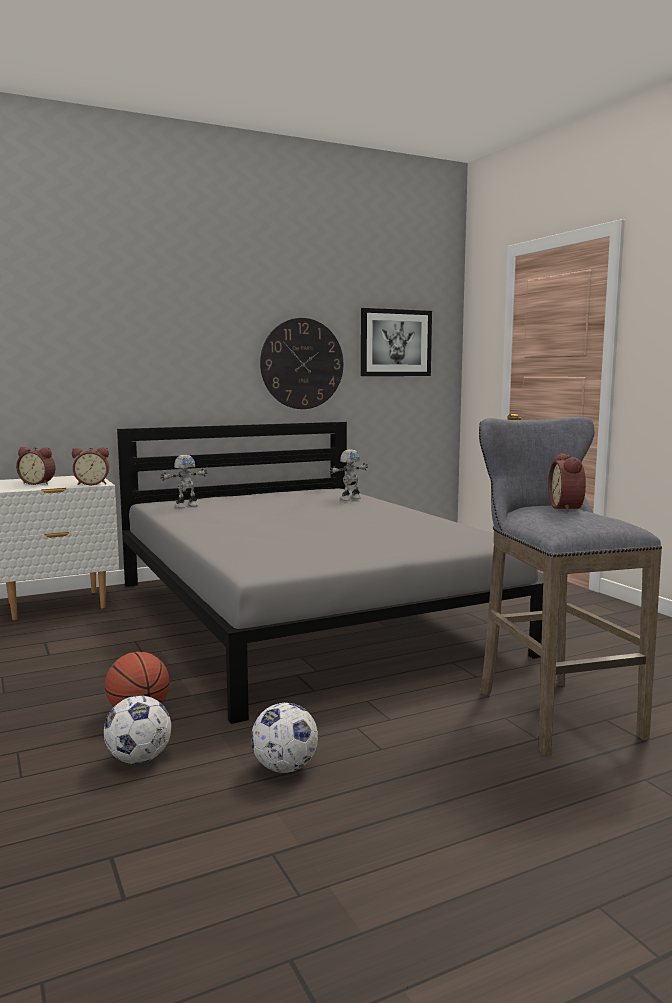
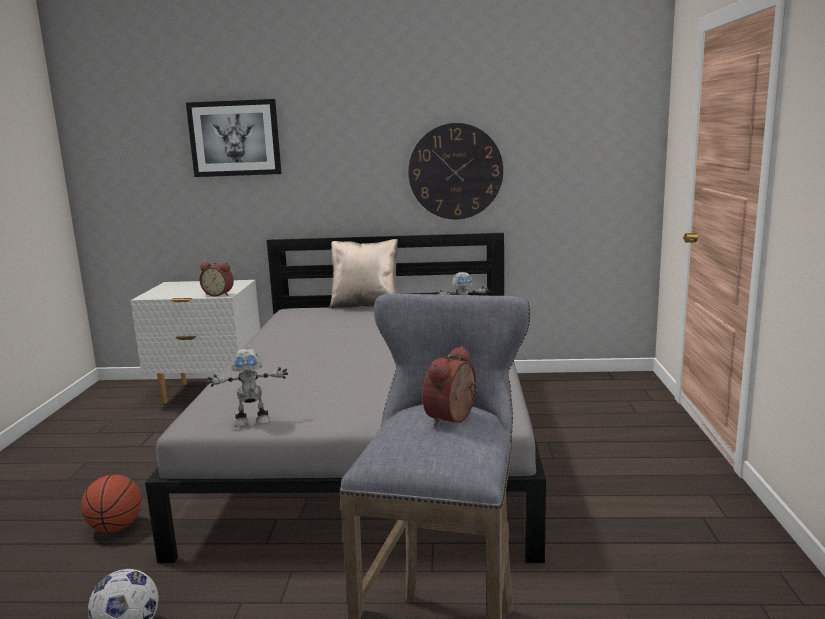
camera: 30 degrees right, 5 degrees up
alarm clock [16,447,55,485] -> none
football [104,695,171,764] -> none
toy robot [160,455,207,508] -> toy robot moved to [207,348,288,427]
picture [361,308,432,376] -> picture moved to [186,99,282,177]
none -> beige pillow [329,239,398,309]

